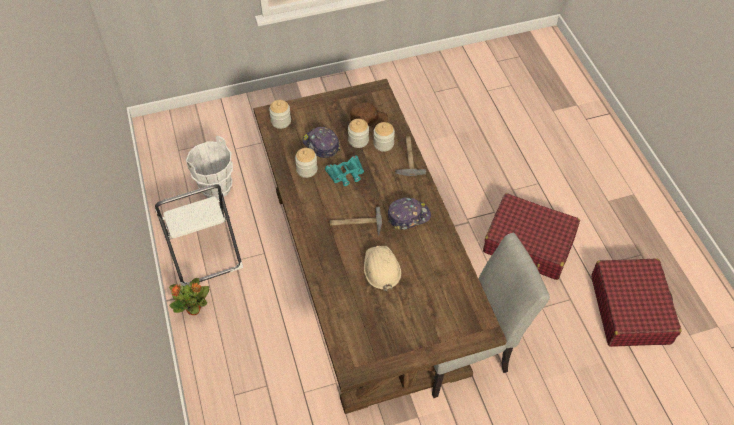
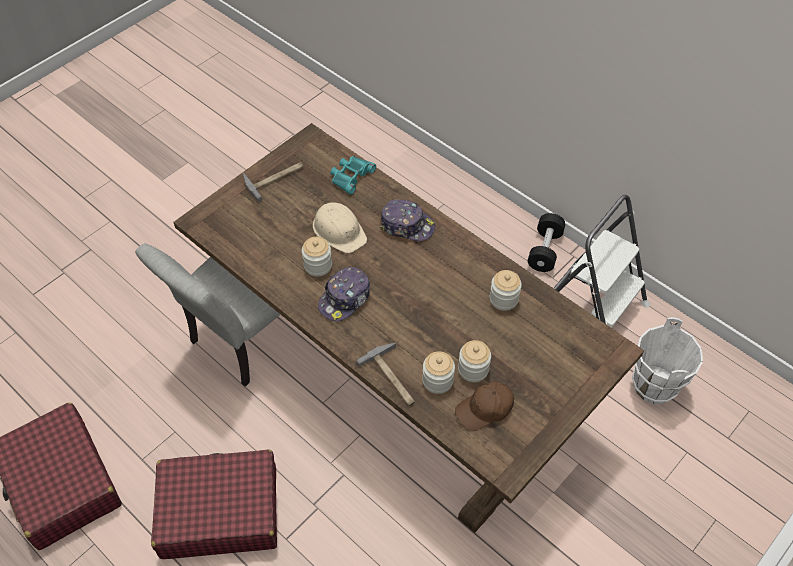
camera: 150 degrees right, 0 degrees up
potted plant [169,278,209,315] -> black dumbbell [528,213,565,272]
jar [269,100,291,129] -> jar moved to [302,237,332,277]
cap [302,127,341,158] -> cap moved to [380,199,435,241]
turquoise binoculars [325,155,364,186] -> turquoise binoculars moved to [330,156,376,195]
hammer [330,207,382,236] -> hammer moved to [243,162,304,202]

